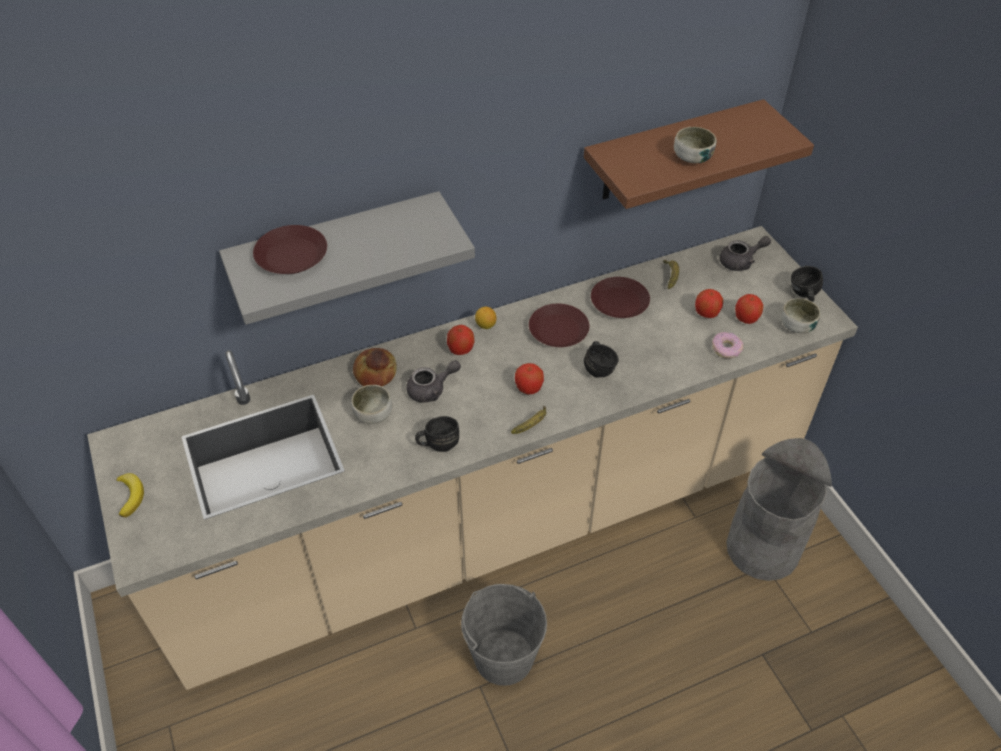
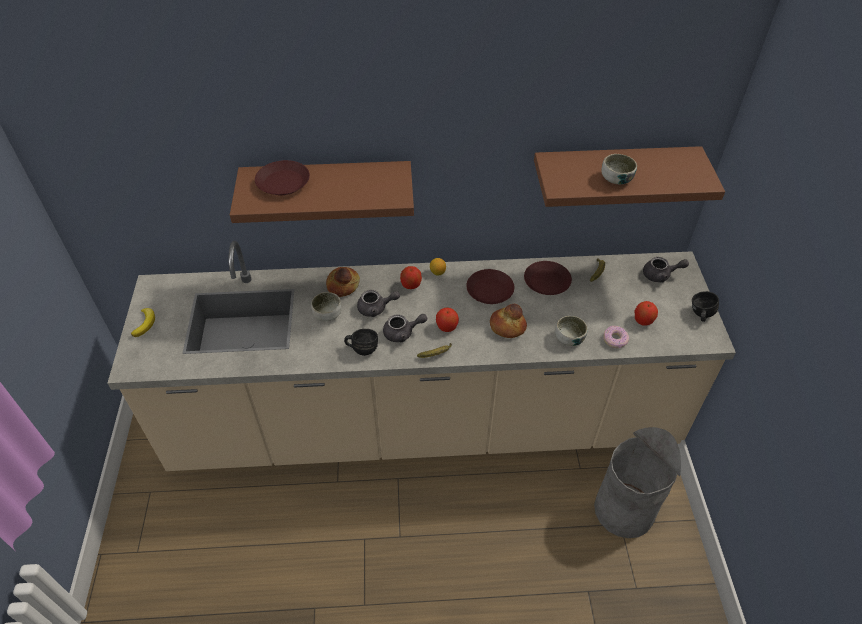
camera: 20 degrees right, 0 degrees up
grey shelf [219,191,475,325] -> brown shelf [230,161,414,223]
grey bucket [461,584,547,686] -> none
black mug [584,341,619,378] -> bread [490,304,527,338]
apple [695,289,723,318] -> none
bowl [781,298,821,333] -> bowl moved to [555,316,588,346]
none -> grey teapot [383,314,427,342]

